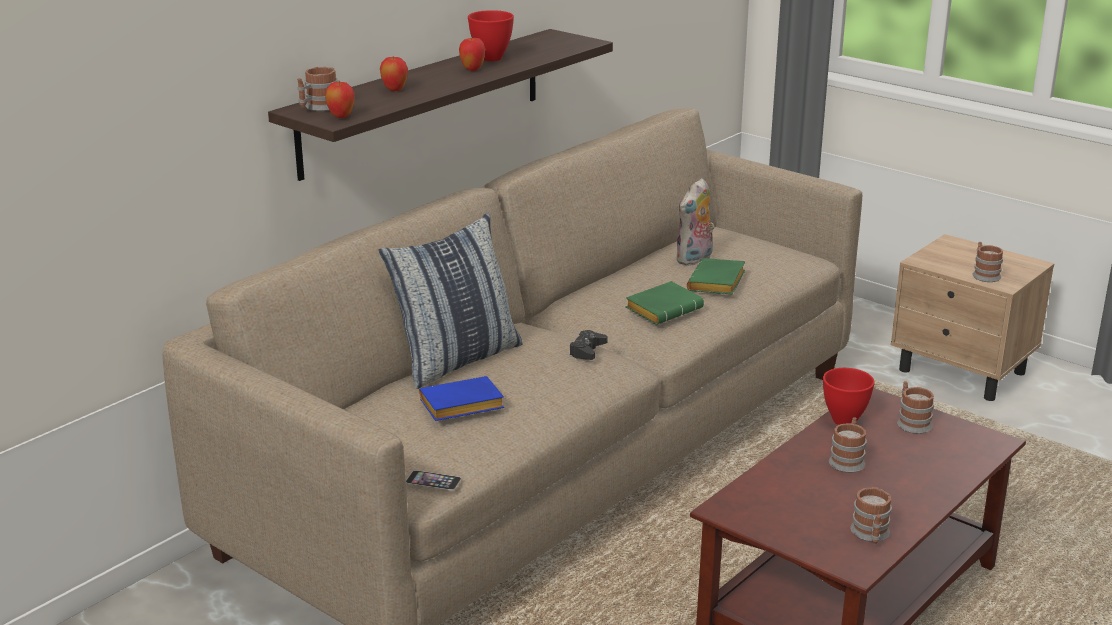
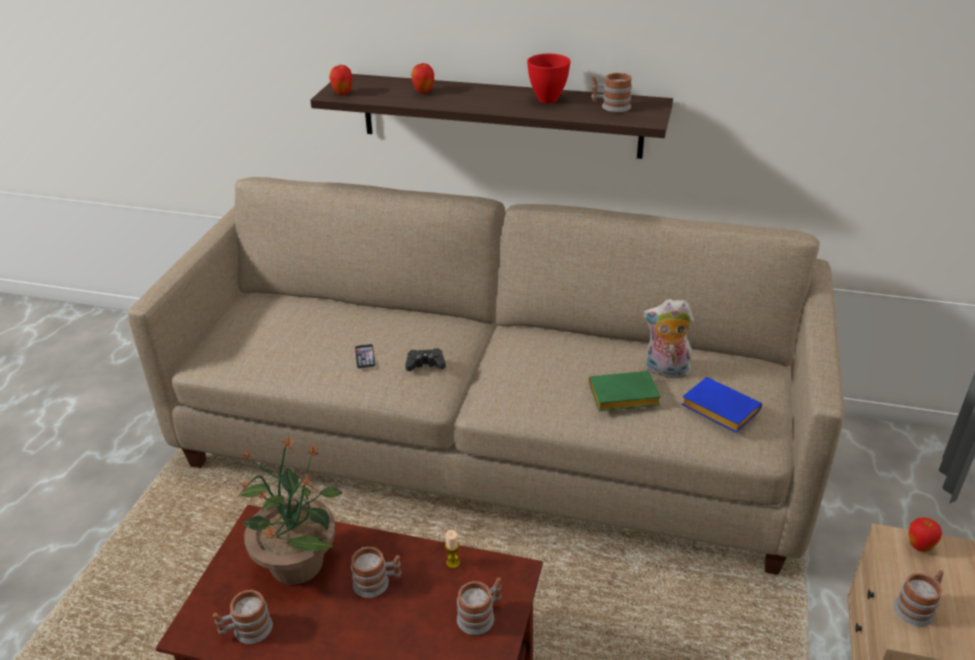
camera: 65 degrees right, 10 degrees up
mug [297,67,338,111] -> mug moved to [591,73,632,113]
pillow [378,213,523,389] -> none
phone [406,470,461,490] -> phone moved to [355,344,376,369]
blue book [419,376,504,421] -> blue book moved to [681,377,762,433]
apple [459,38,485,71] -> apple moved to [909,517,942,552]
green book [625,281,704,325] -> none
red bowl [823,368,875,425] -> candle [445,530,460,569]
none -> potted plant [238,437,342,585]

